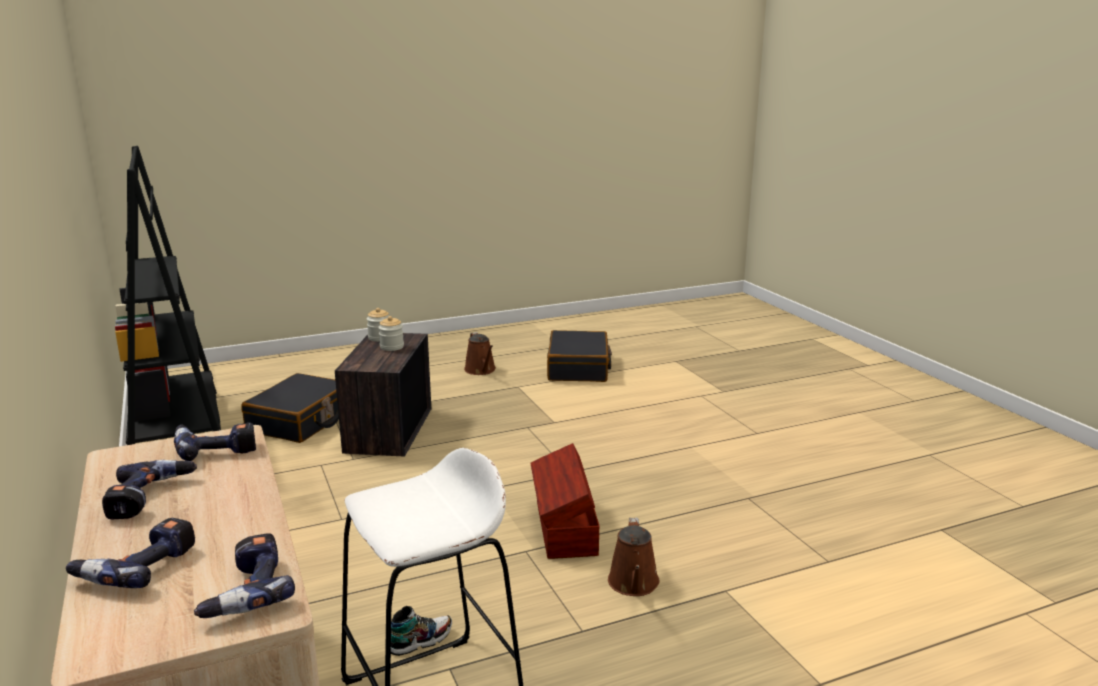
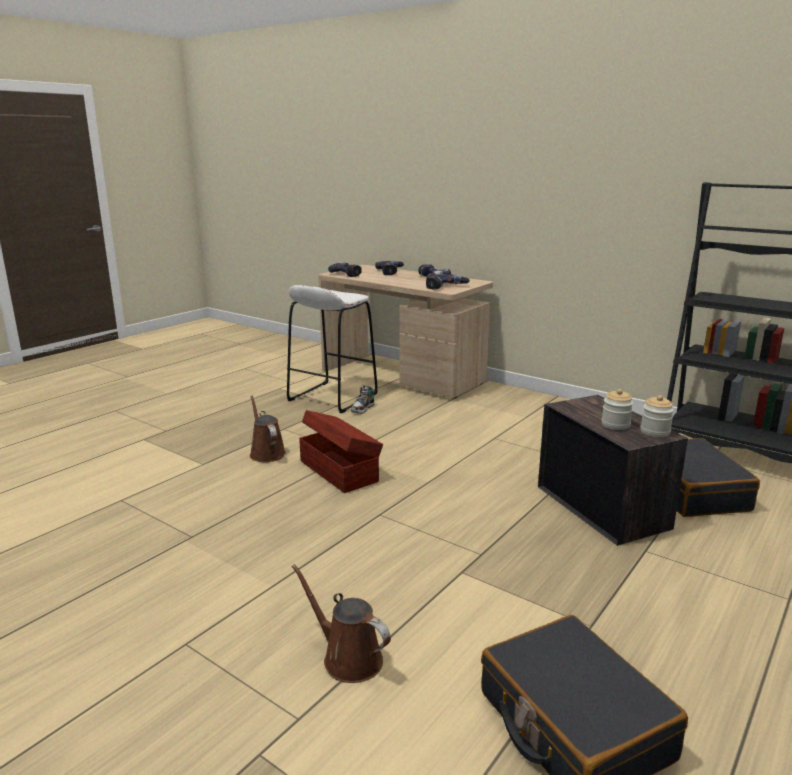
camera: 150 degrees right, 0 degrees up
brown watering can [464,332,496,375] -> brown watering can moved to [292,564,391,683]

